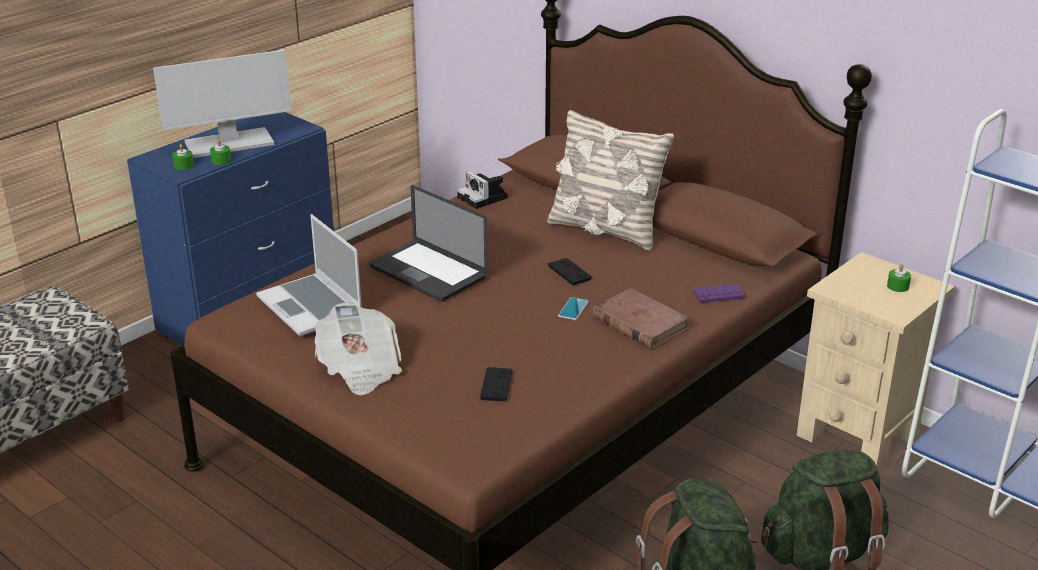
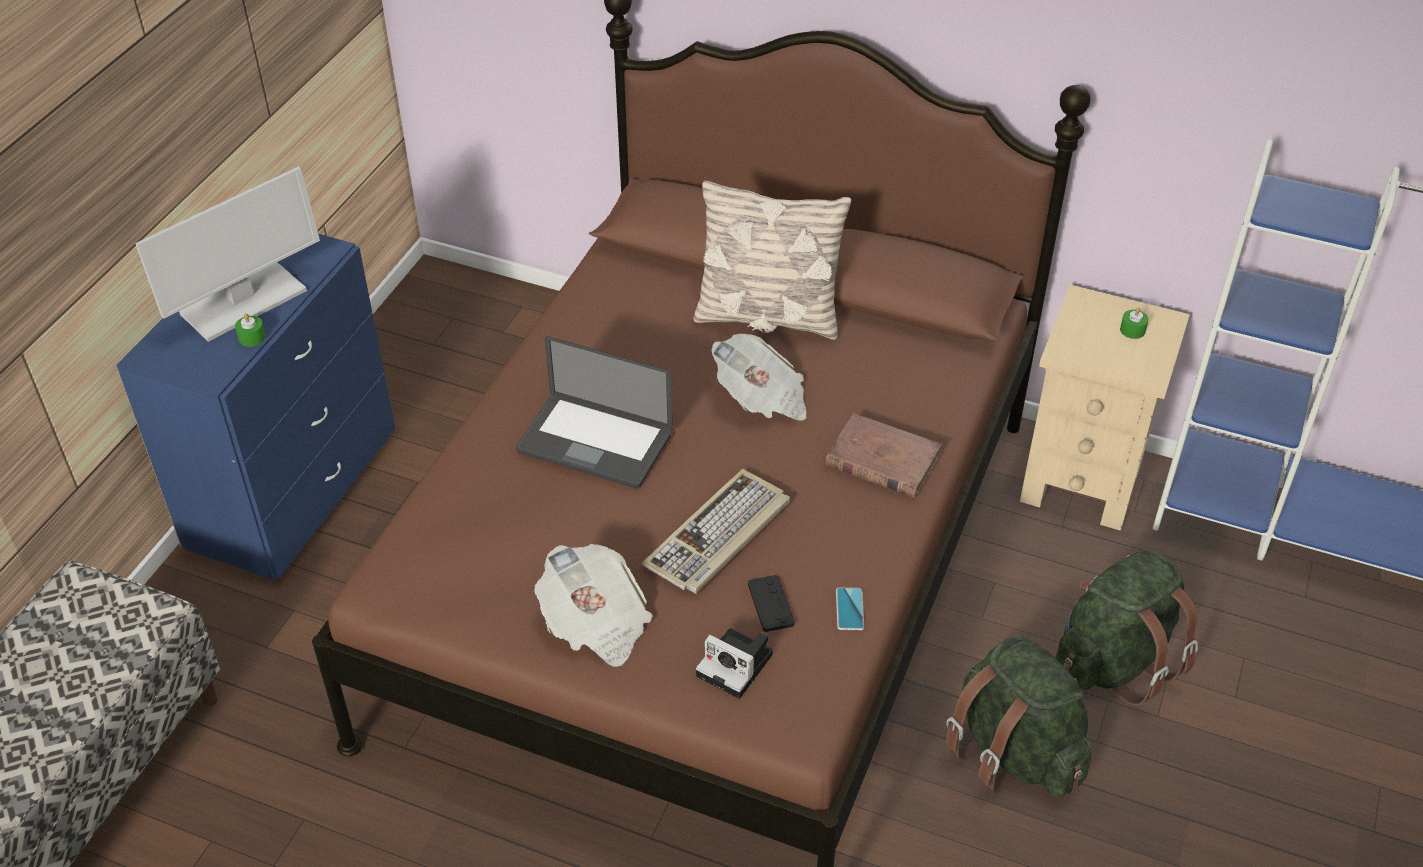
camera: 20 degrees left, 15 degrees up
green candle [172,144,194,170] -> none
laptop [256,214,362,336] -> none
camera [457,171,508,209] -> camera moved to [696,628,773,699]
black game controller [548,258,591,285] -> newspaper [711,334,807,421]
phone [558,297,589,320] -> phone moved to [836,587,864,630]
purple game controller [693,284,745,303] -> none
none -> keyboard [642,469,790,594]

